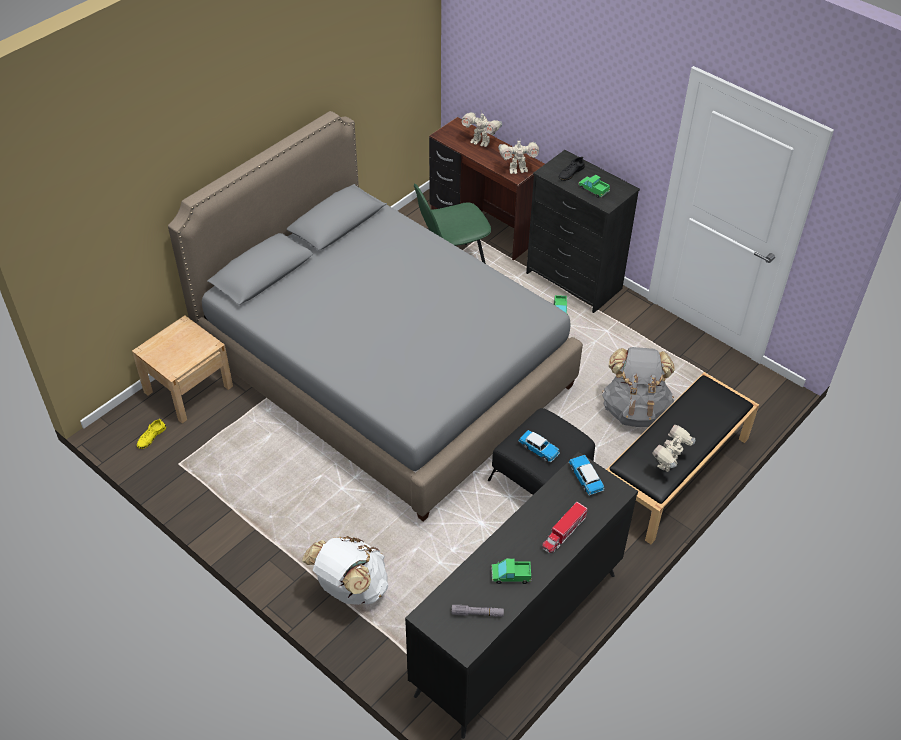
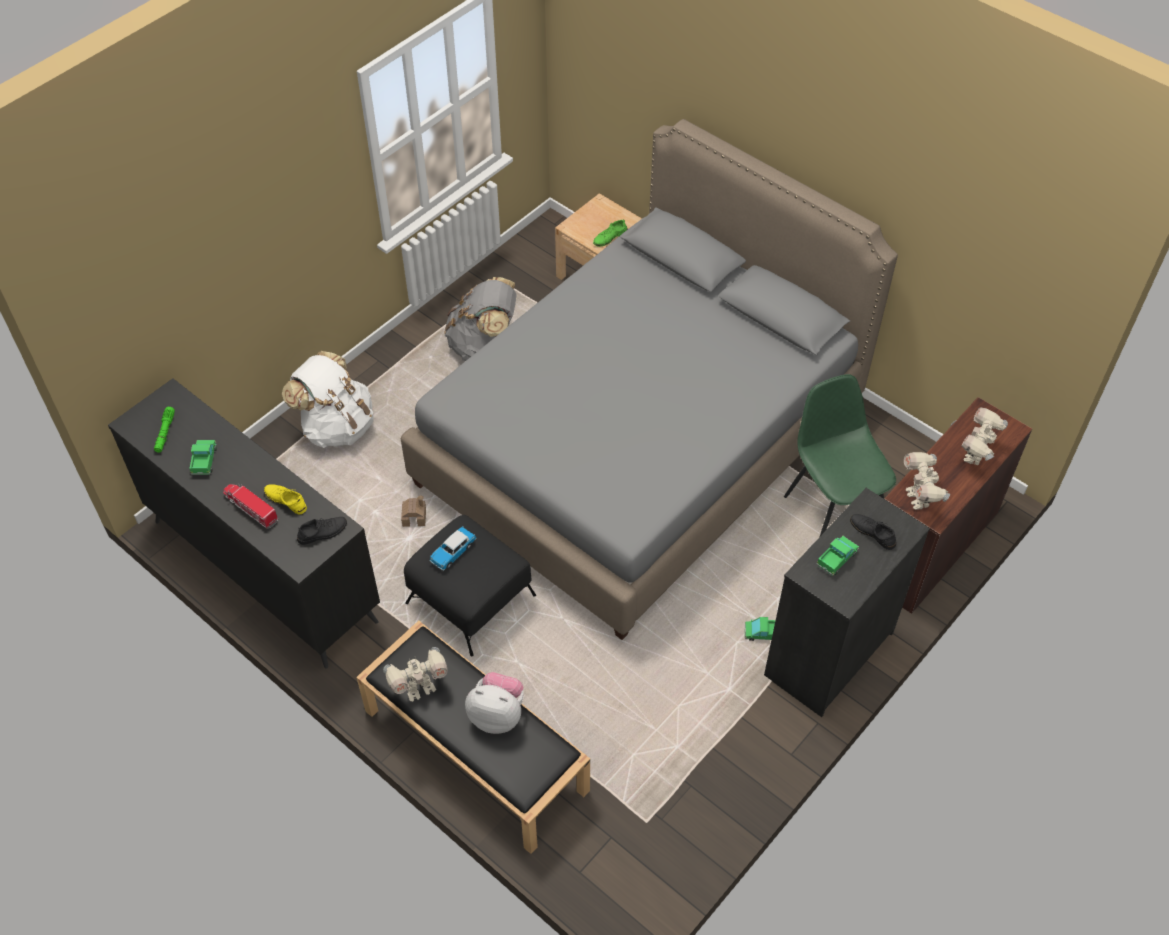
camera: 90 degrees right, 5 degrees up
yellow shoe [137,419,166,449] -> yellow shoe moved to [264,484,307,514]
grey flashlight [452,605,504,617] -> green flashlight [154,407,175,453]
toy car [569,455,604,495] -> black shoe [297,517,347,545]
grey backpack [602,347,675,427] -> grey backpack moved to [444,277,517,361]
toy robot [652,425,695,472] -> toy robot turned 120 degrees clockwise [383,647,448,702]
none -> toy house [401,495,426,527]
none -> plush toy [465,672,524,734]
none -> green shoe [593,219,628,247]

